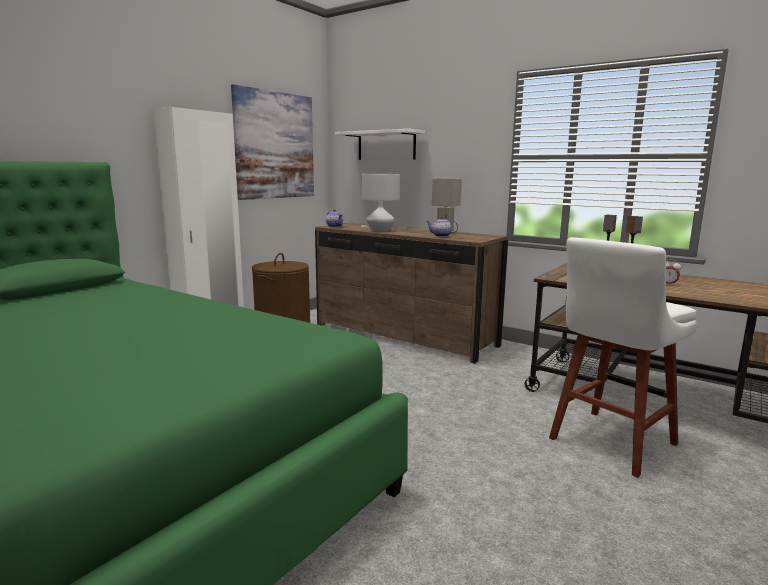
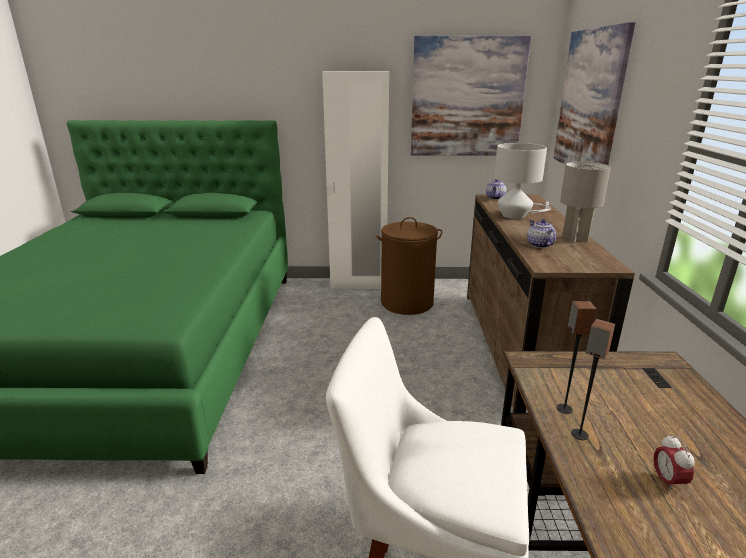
camera: 55 degrees right, 10 degrees up
white shelf [335,129,425,160] -> picture [553,22,636,165]

